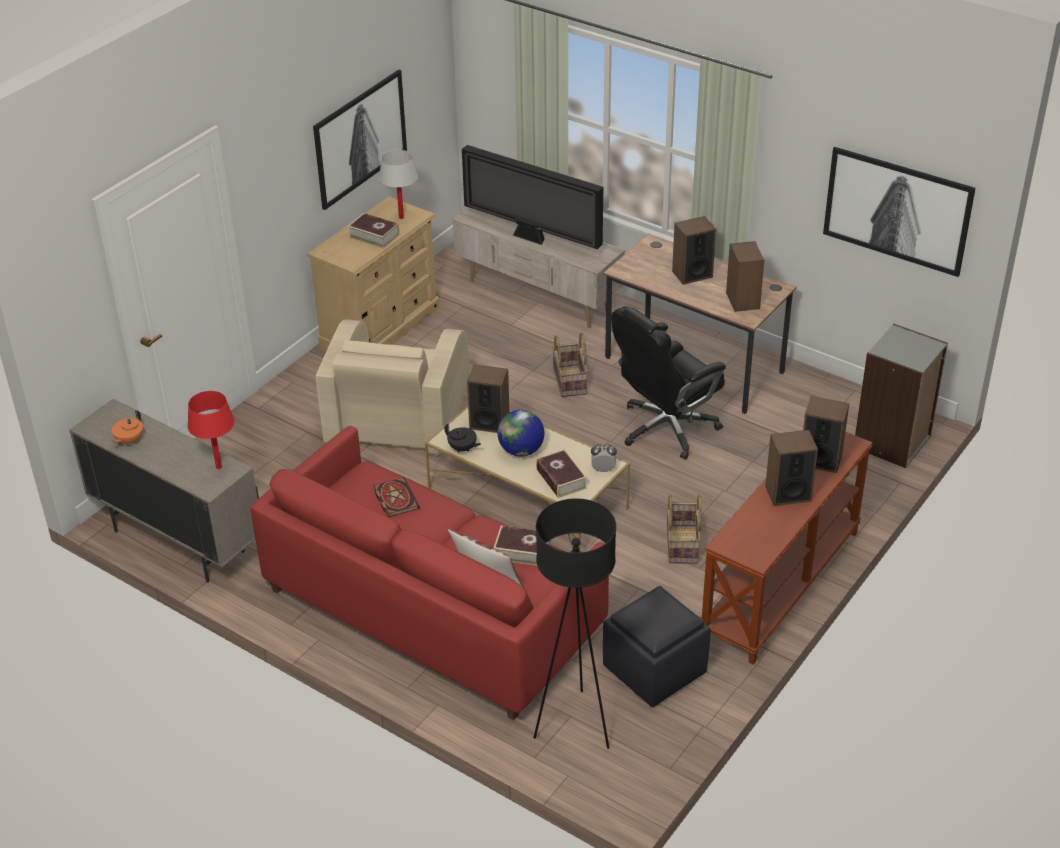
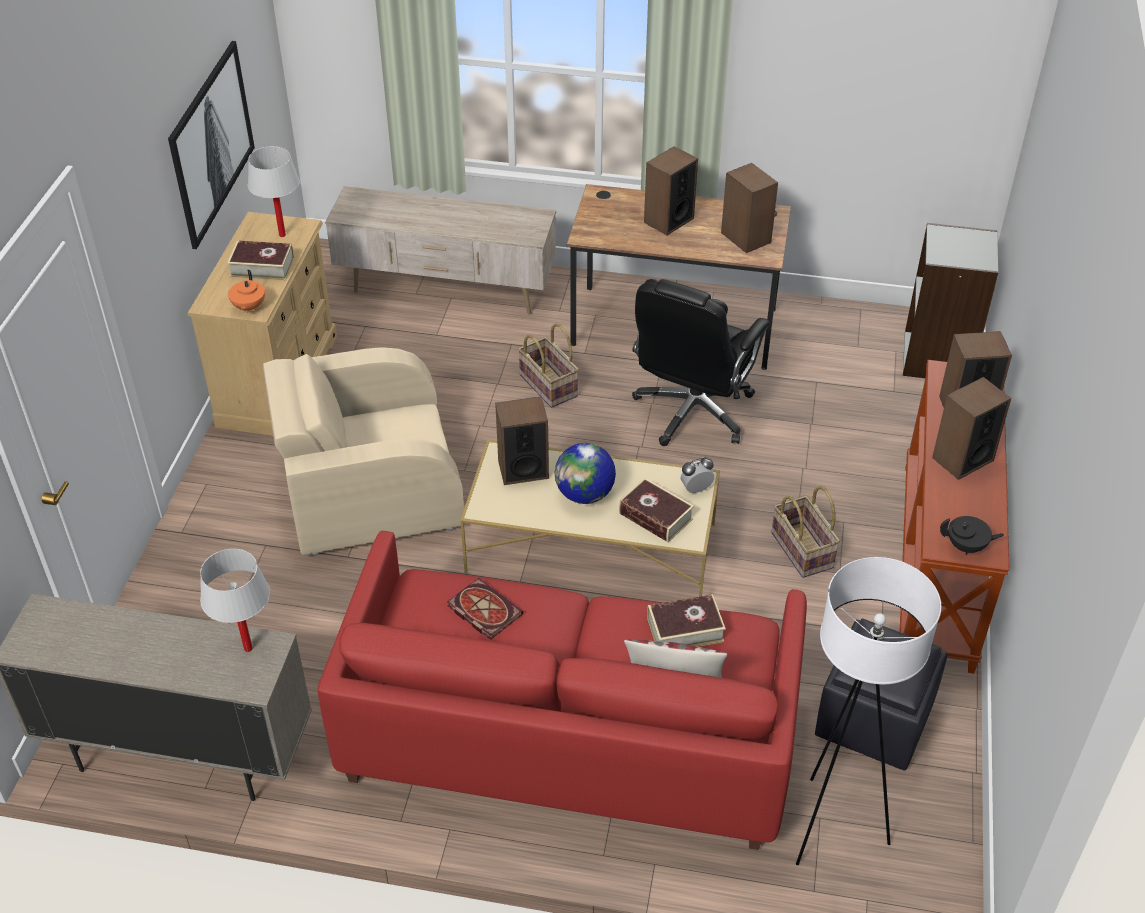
camera: 25 degrees left, 5 degrees up
orange teapot [112,410,143,445] -> orange teapot moved to [228,270,265,313]
red table lamp [187,391,235,469] -> white table lamp [200,549,270,652]
beige armchair [316,319,470,457] -> beige armchair turned 90 degrees clockwise [263,347,465,556]
black teapot [444,423,481,453] -> black teapot moved to [940,516,1004,555]
television [462,145,603,249] -> none
black floor lamp [533,498,616,749] -> white floor lamp [796,557,941,865]
picture [823,147,975,277] -> none

